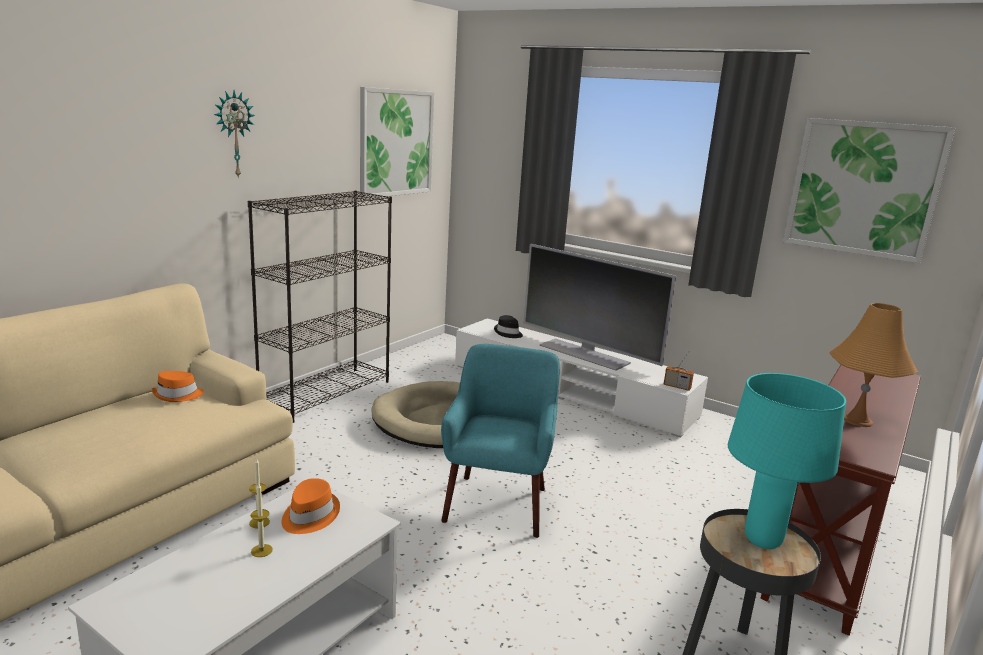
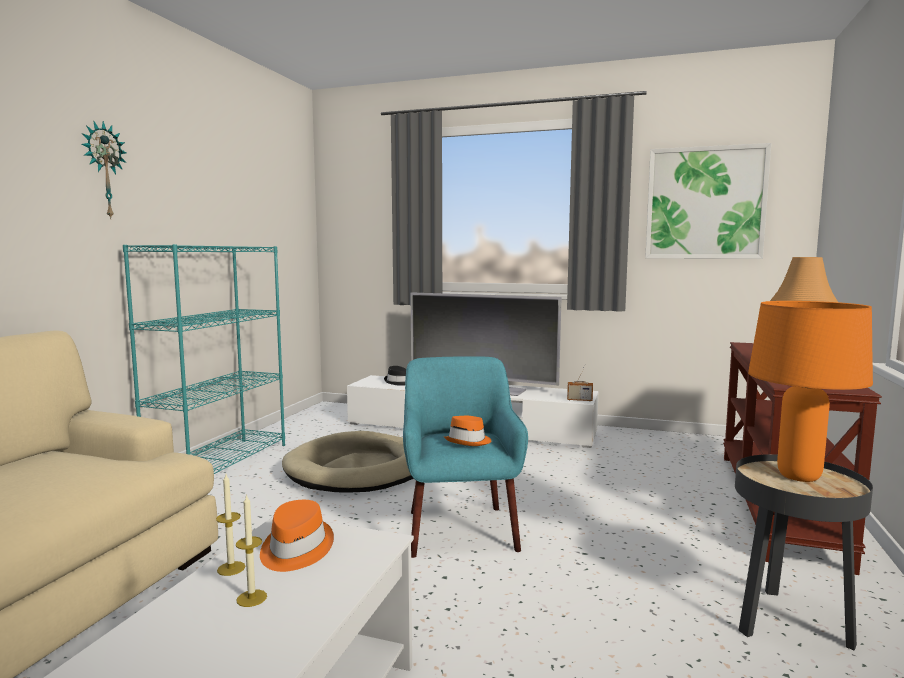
camera: 15 degrees left, 10 degrees down
orange hat [152,371,204,402] -> orange hat moved to [444,416,491,446]
black bookcase [248,191,392,423] -> turquoise bookcase [123,244,285,474]
picture [360,87,434,199] -> none
turquoise table lamp [728,373,846,549] -> orange table lamp [748,301,873,482]

